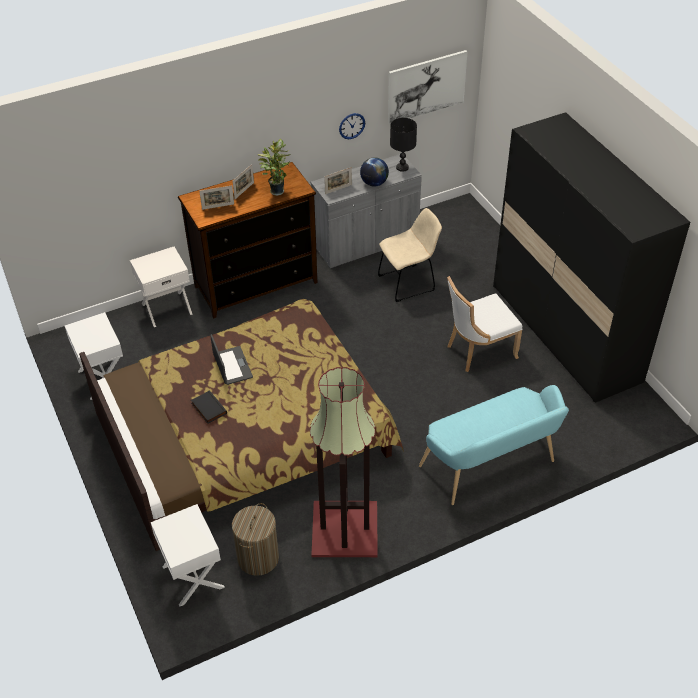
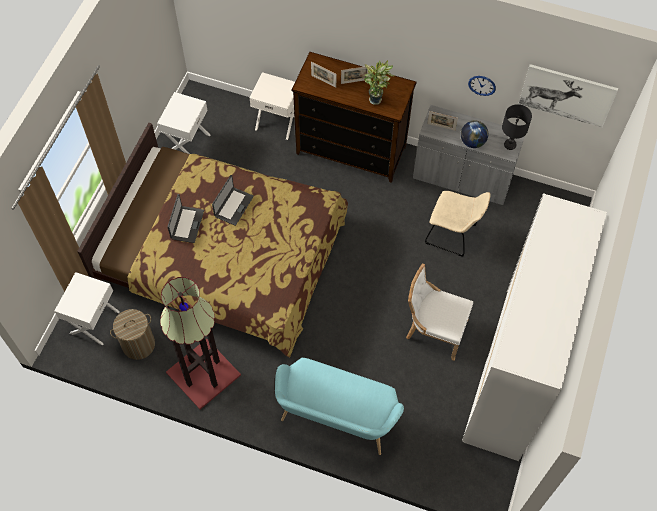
camera: 45 degrees right, 15 degrees up
black book [191,390,227,424] -> laptop [168,194,204,243]
black wardrobe [493,112,690,403] -> white wardrobe [462,193,607,461]

